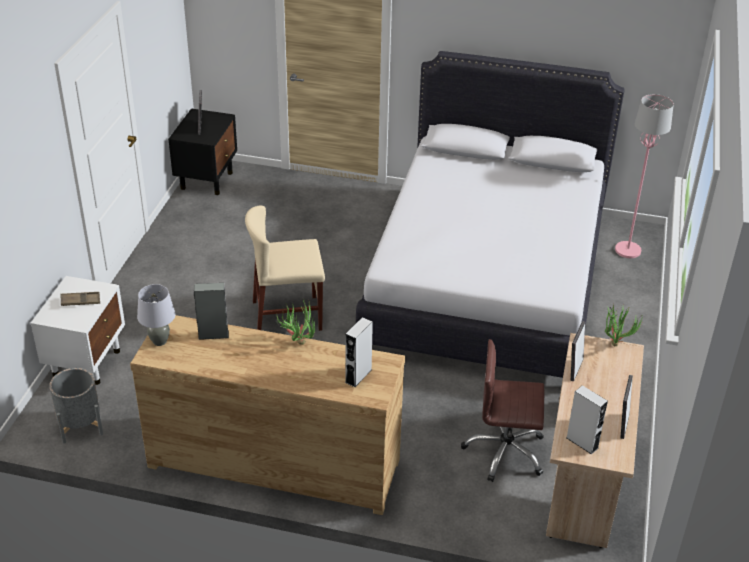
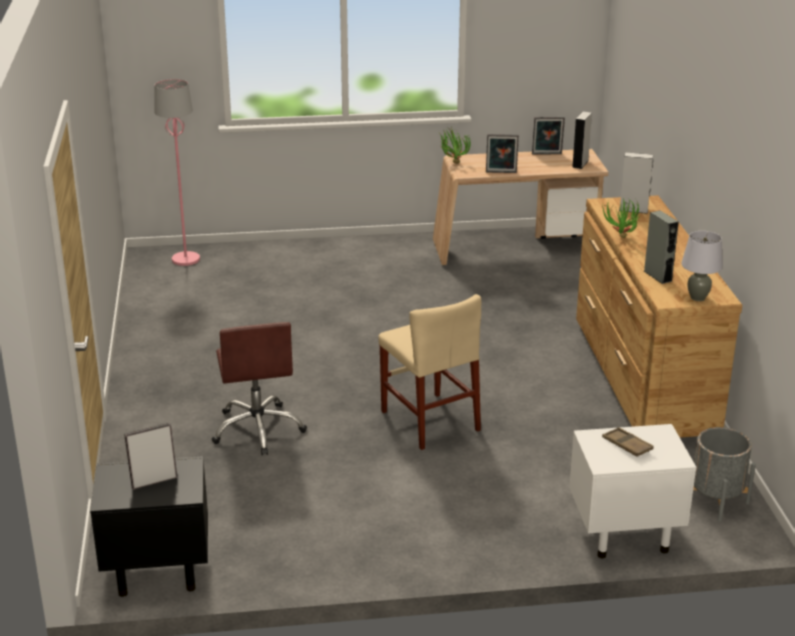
camera: 110 degrees left, 10 degrees down
white bed [356,51,625,378] -> none
brown office chair [461,339,544,482] -> brown office chair moved to [212,322,307,455]

